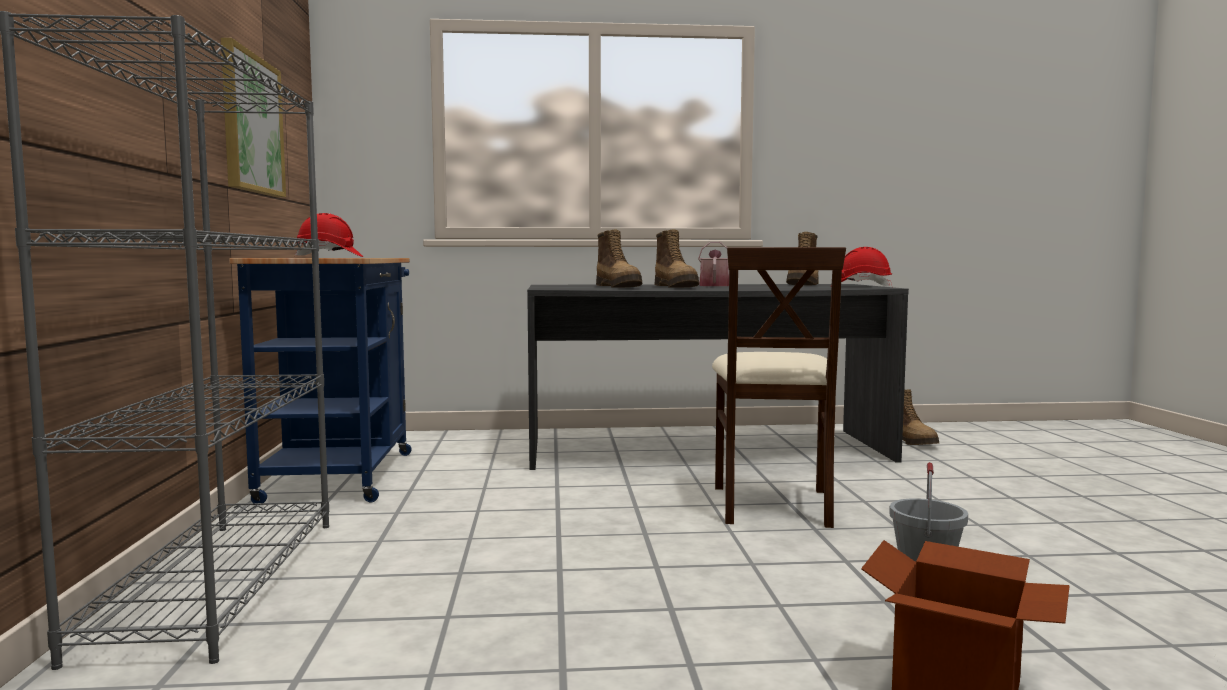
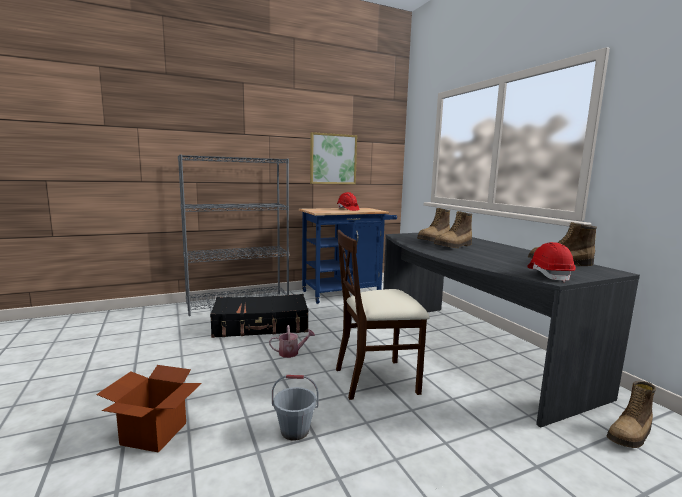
camera: 70 degrees right, 5 degrees up
watering can [698,242,729,286] -> watering can moved to [269,325,315,358]
none -> black suitcase [210,294,308,338]

